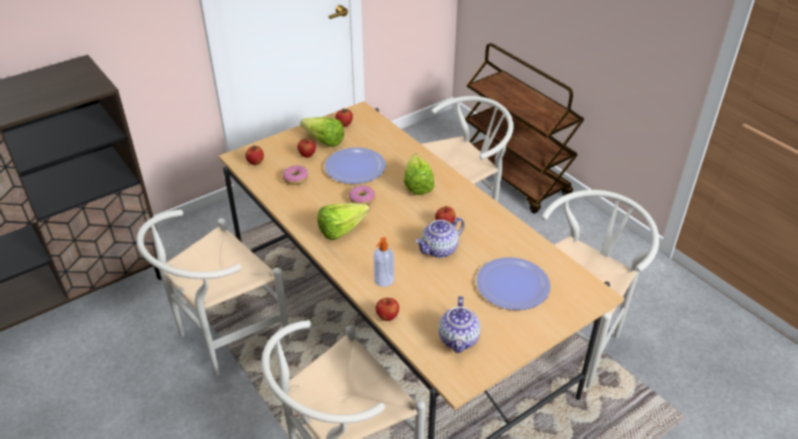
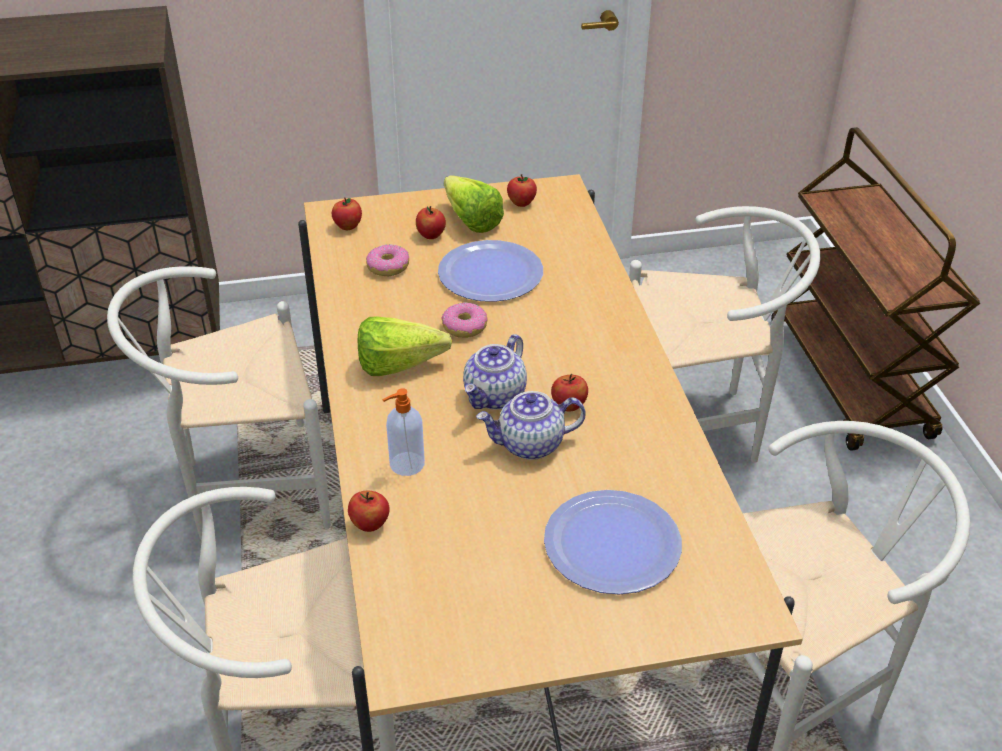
camera: 25 degrees right, 0 degrees up
lettuce [404,153,435,195] -> none
teapot [438,296,481,353] -> teapot moved to [463,334,527,410]

